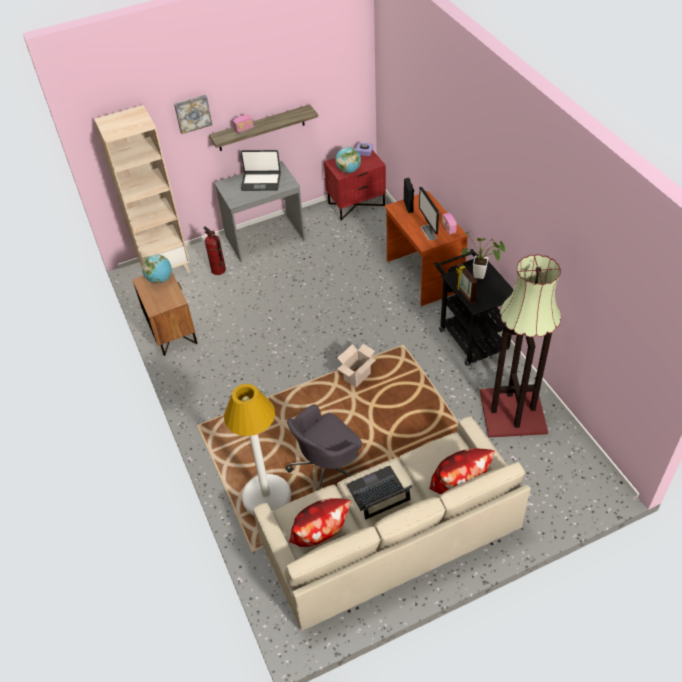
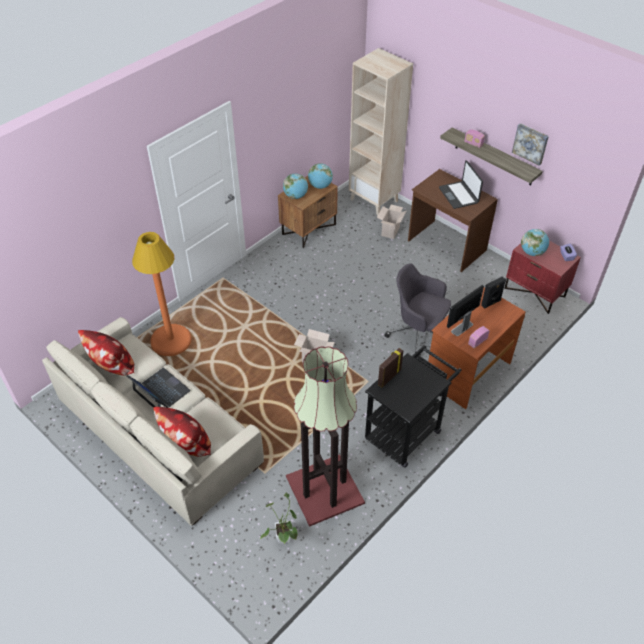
camera: 65 degrees right, 0 degrees up
picture [174,94,212,134] -> picture moved to [512,123,549,166]
fire extinguisher [203,226,226,275] -> cardboard box [377,204,406,239]
grey desk [214,161,305,262] -> brown desk [408,169,498,272]
white floor lamp [224,384,291,516] -> orange floor lamp [132,232,192,356]
grey office chair [286,404,362,490] -> grey office chair moved to [384,263,451,359]
potted plant [461,232,505,279] -> potted plant moved to [260,493,297,544]
none -> globe [283,174,308,199]

